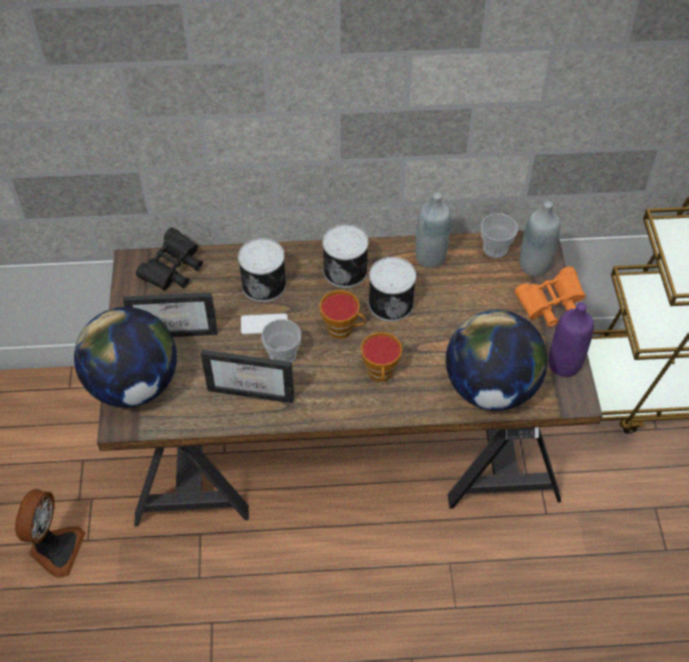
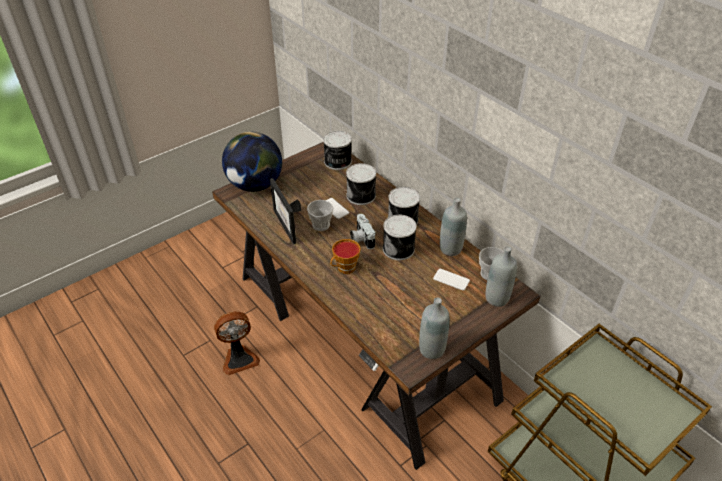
camera: 55 degrees right, 10 degrees down
fan [15,489,85,578] -> fan moved to [214,311,260,375]
picture frame [123,292,218,337] -> none
black binoculars [136,227,203,291] -> can [323,131,352,170]
cup [320,290,366,339] -> camera [350,214,376,249]
globe [446,310,548,411] -> none
orange binoculars [515,266,586,327] -> none
purple bottle [548,302,594,377] -> grey bottle [419,298,450,359]
none -> phone [433,269,470,291]

